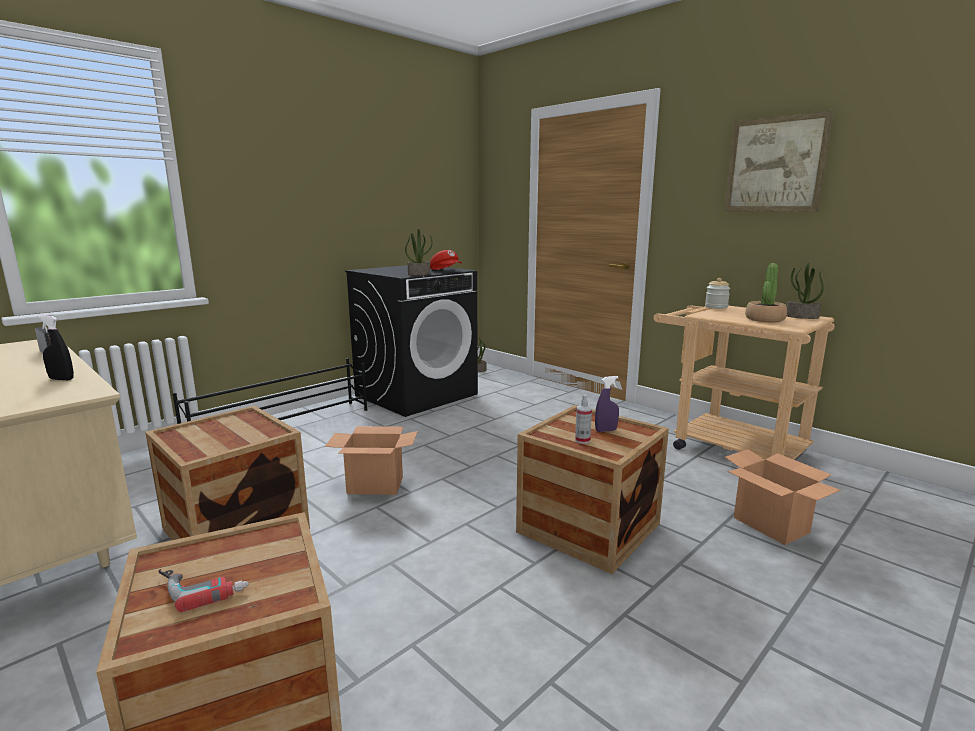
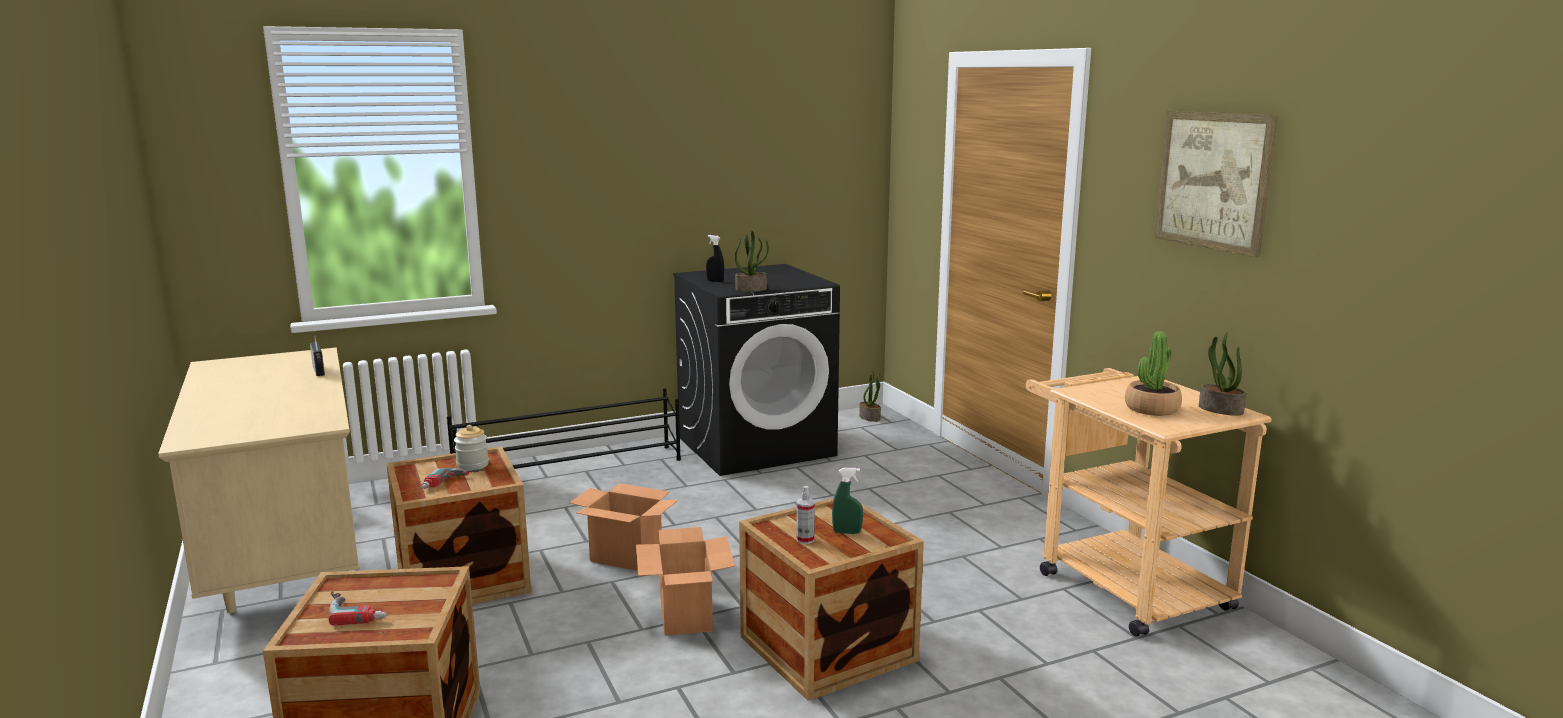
camera: 20 degrees right, 0 degrees up
black spray bottle [38,315,74,380] -> black spray bottle moved to [706,235,724,282]
red cap [430,250,462,270] -> none
purple spray bottle [595,376,619,432] -> green spray bottle [832,468,863,534]
jar [705,278,730,309] -> jar moved to [454,425,489,470]
cardboard box [725,449,841,545] -> cardboard box moved to [636,527,735,636]
none -> power drill [422,468,485,489]

